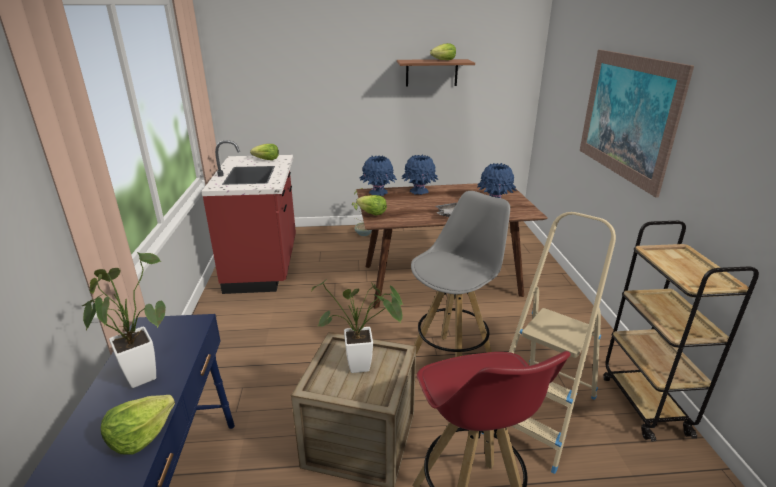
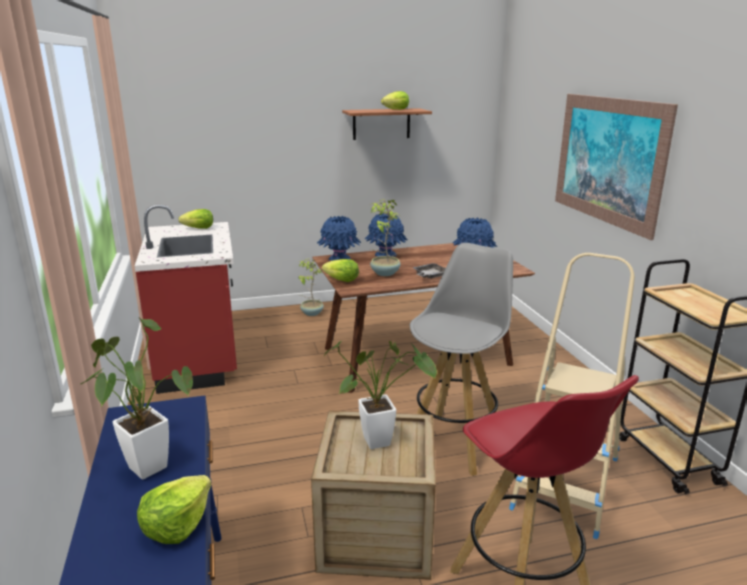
camera: 10 degrees left, 5 degrees down
none -> potted plant [370,199,401,276]

